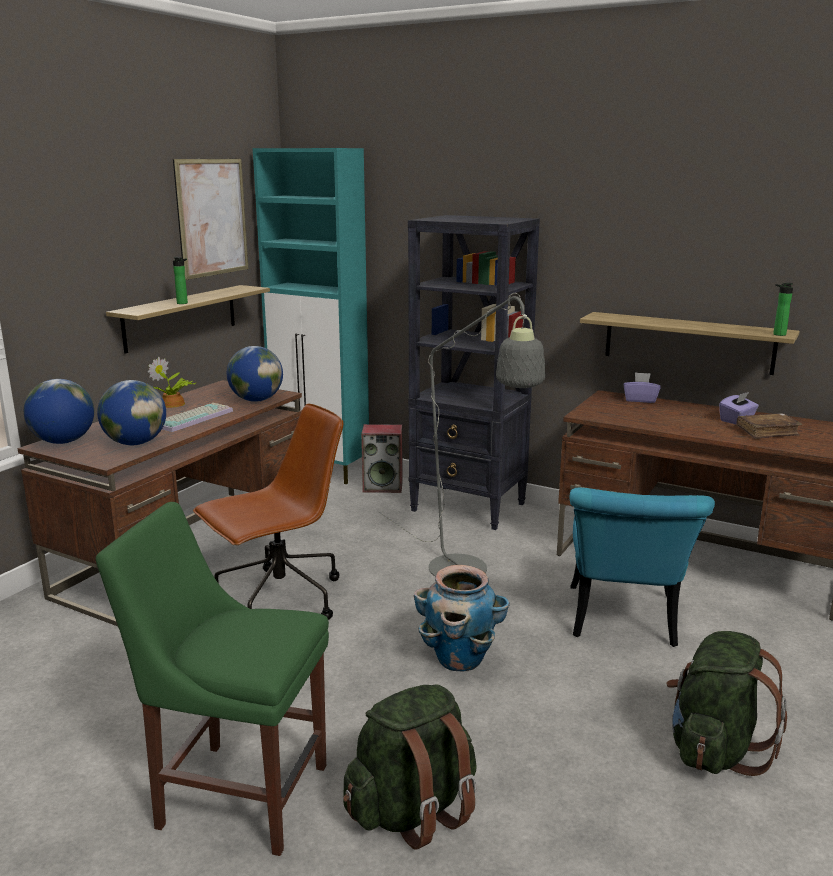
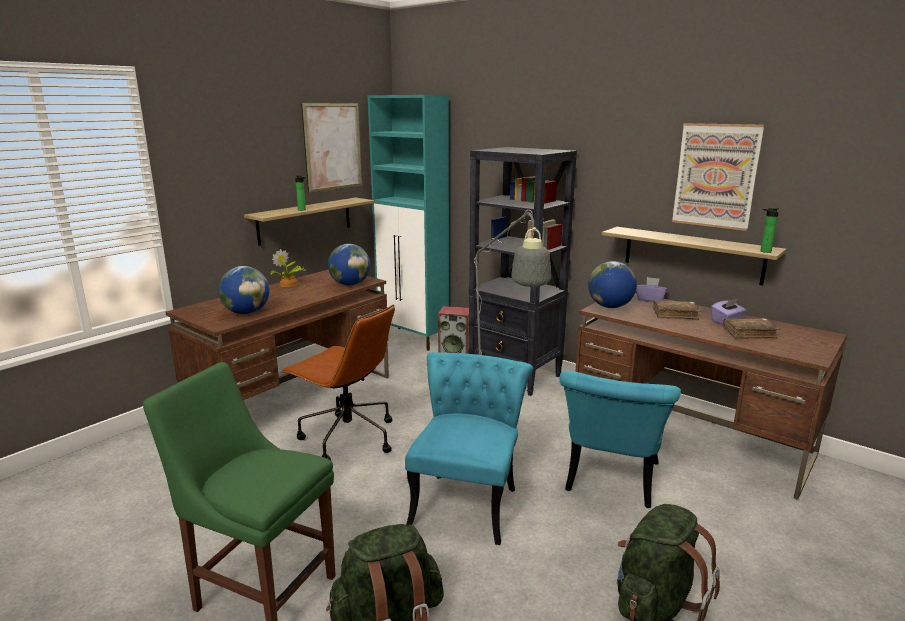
camera: 10 degrees right, 0 degrees up
globe [24,379,94,444] -> globe moved to [588,261,637,308]
keyboard [162,403,233,432] -> none
brown office chair [193,404,343,620] -> brown office chair turned 60 degrees clockwise [281,305,395,460]
planter [414,565,510,671] -> turquoise chair [405,352,533,545]
none -> brown book [653,300,701,320]
none -> picture [672,123,764,231]

